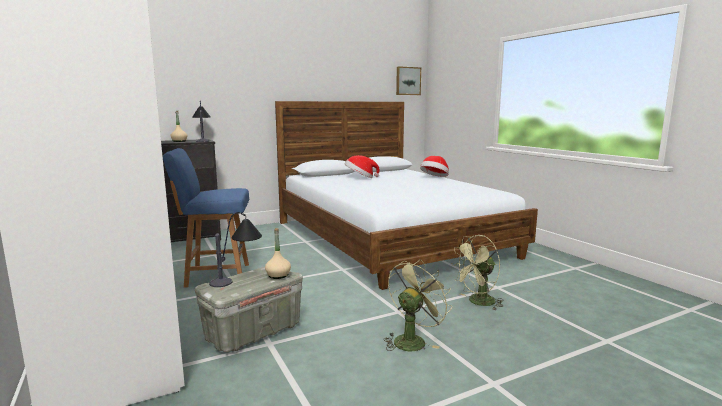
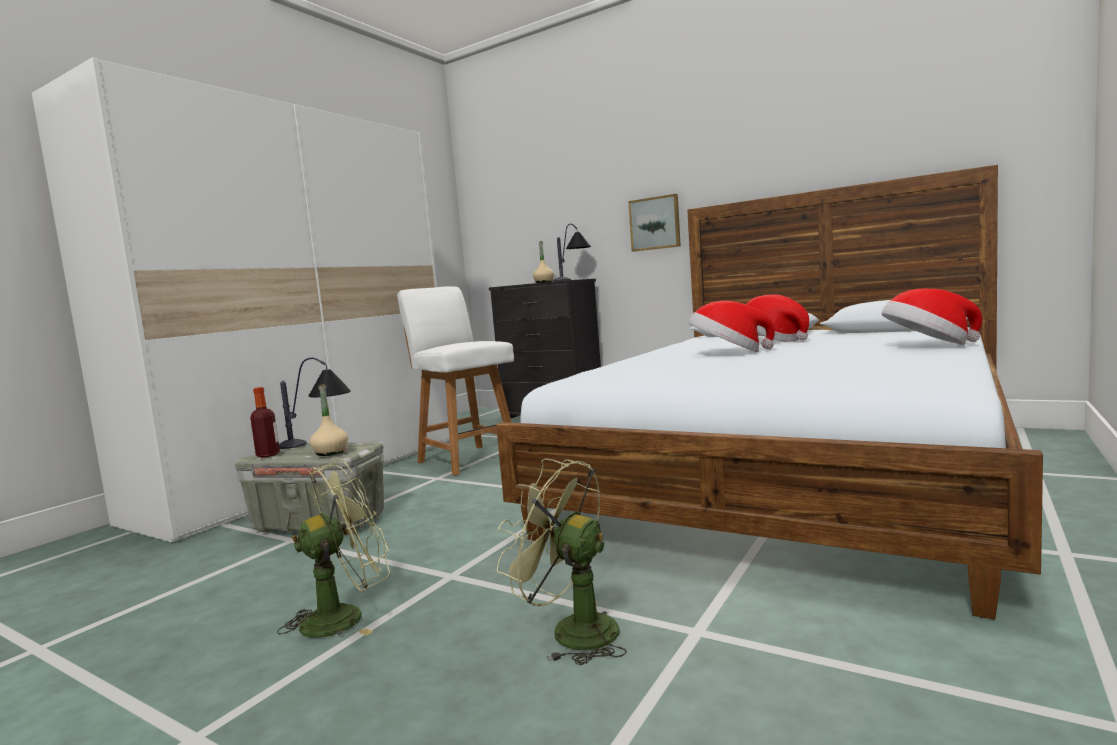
camera: 60 degrees right, 5 degrees down
blue chair [163,148,249,288] -> white chair [397,286,514,476]
green fan [384,259,452,351] -> green fan turned 45 degrees counterclockwise [277,460,390,638]
picture [396,66,421,95] -> picture moved to [628,194,681,252]
none -> bottle [250,387,280,457]
none -> hat [689,301,775,352]

